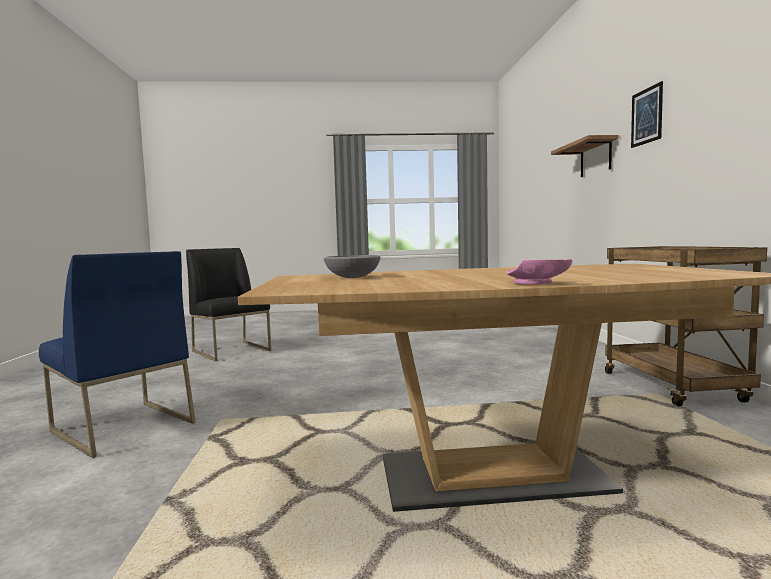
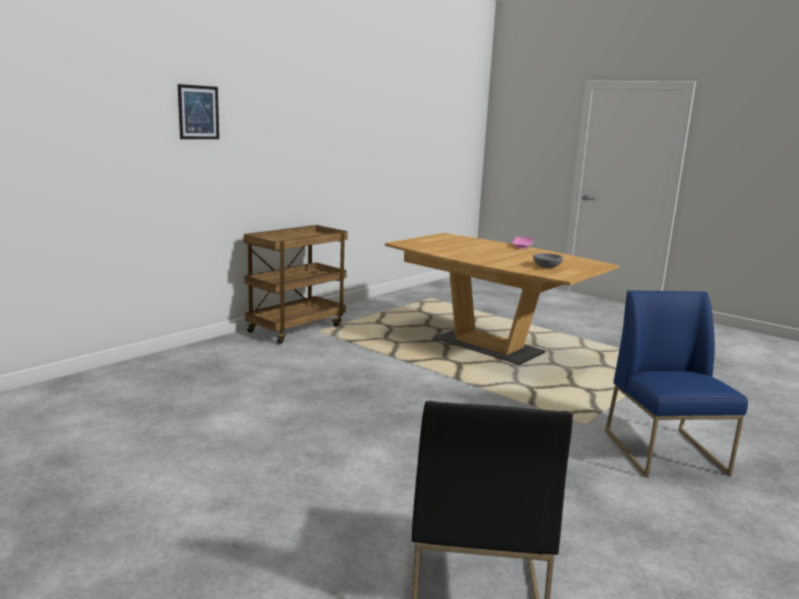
camera: 135 degrees left, 10 degrees up
shelf [551,135,618,177] -> none

